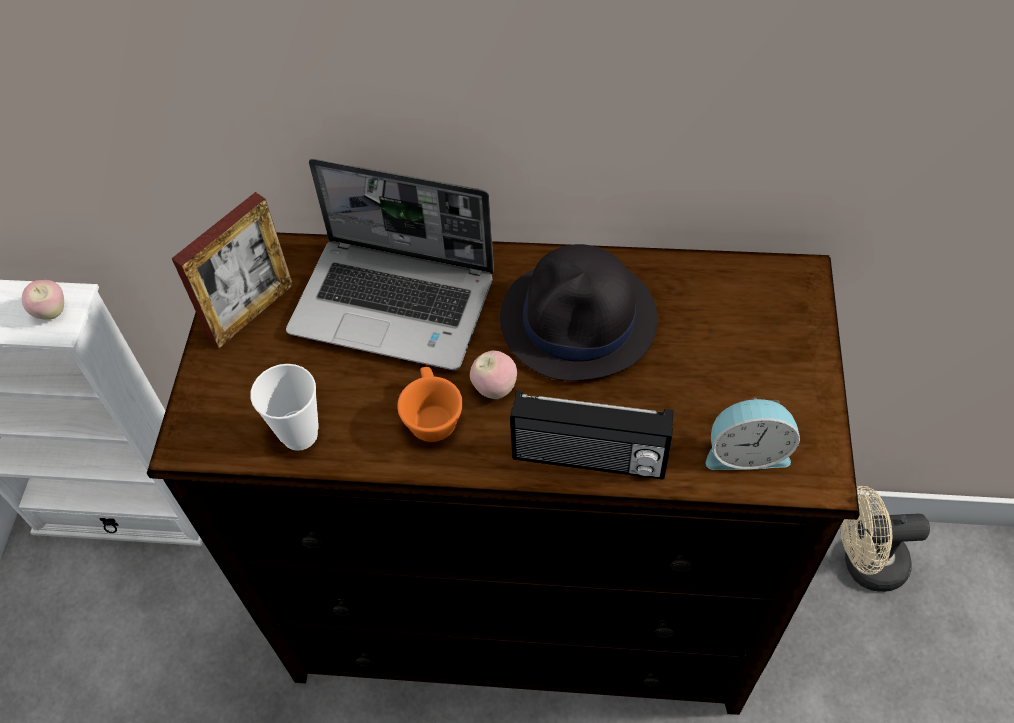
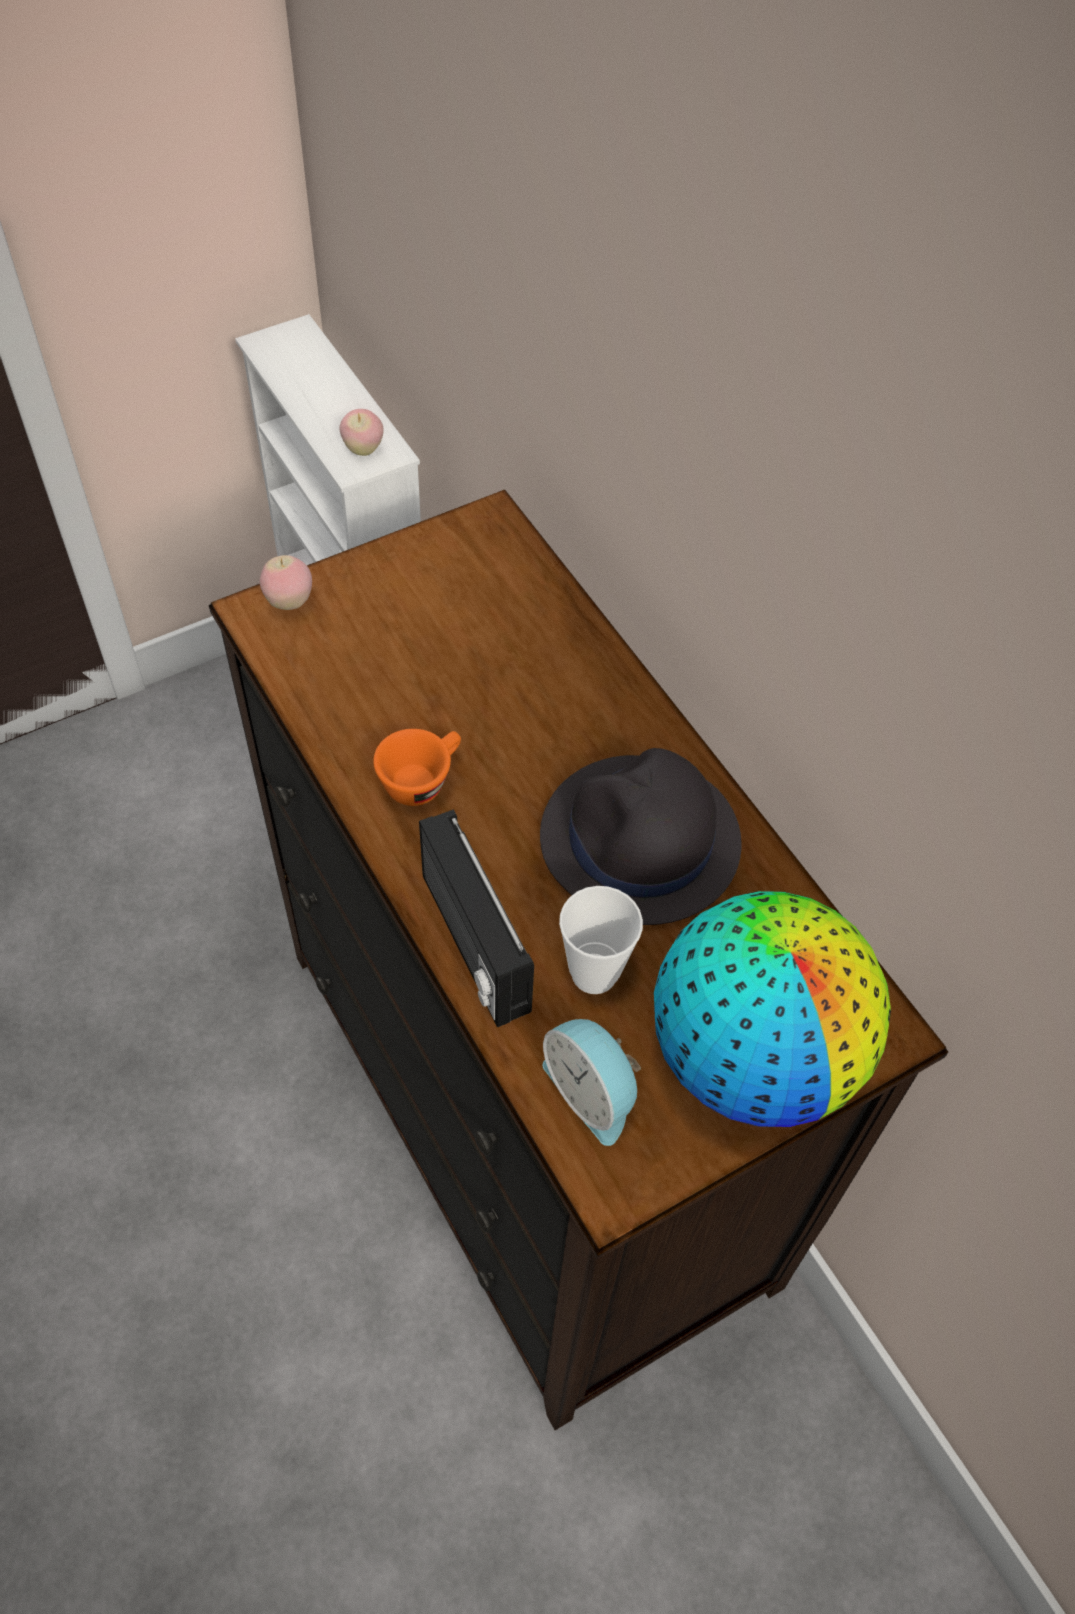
camera: 50 degrees right, 0 degrees up
picture frame [172,192,293,349] -> none
cup [250,364,319,451] -> cup moved to [559,886,643,994]
laptop [286,158,494,370] -> none
apple [470,351,517,399] -> apple moved to [260,555,312,610]
beige fan [840,486,930,592] -> none
none -> globe [654,891,891,1127]

